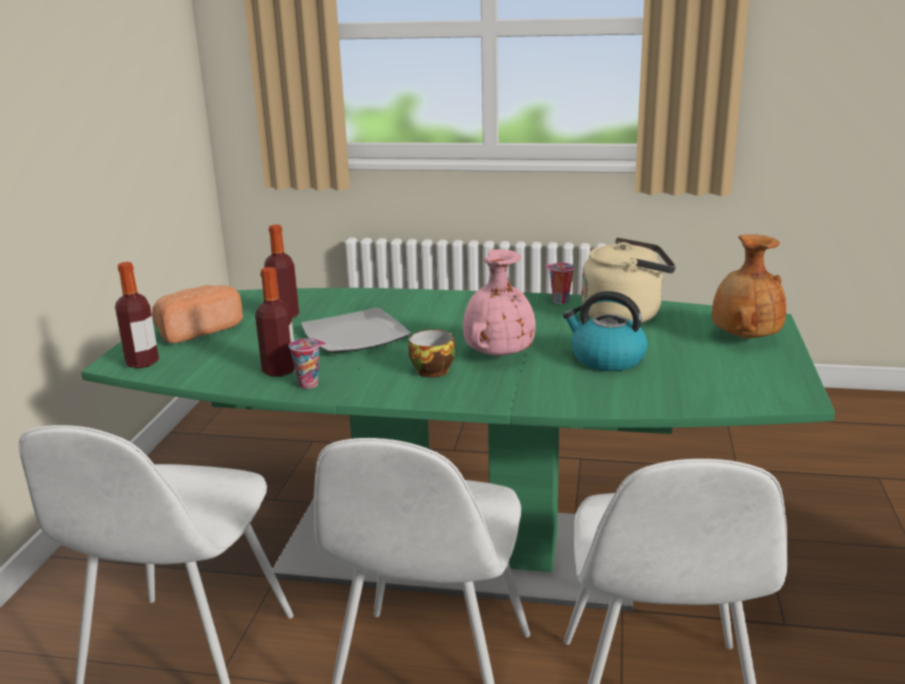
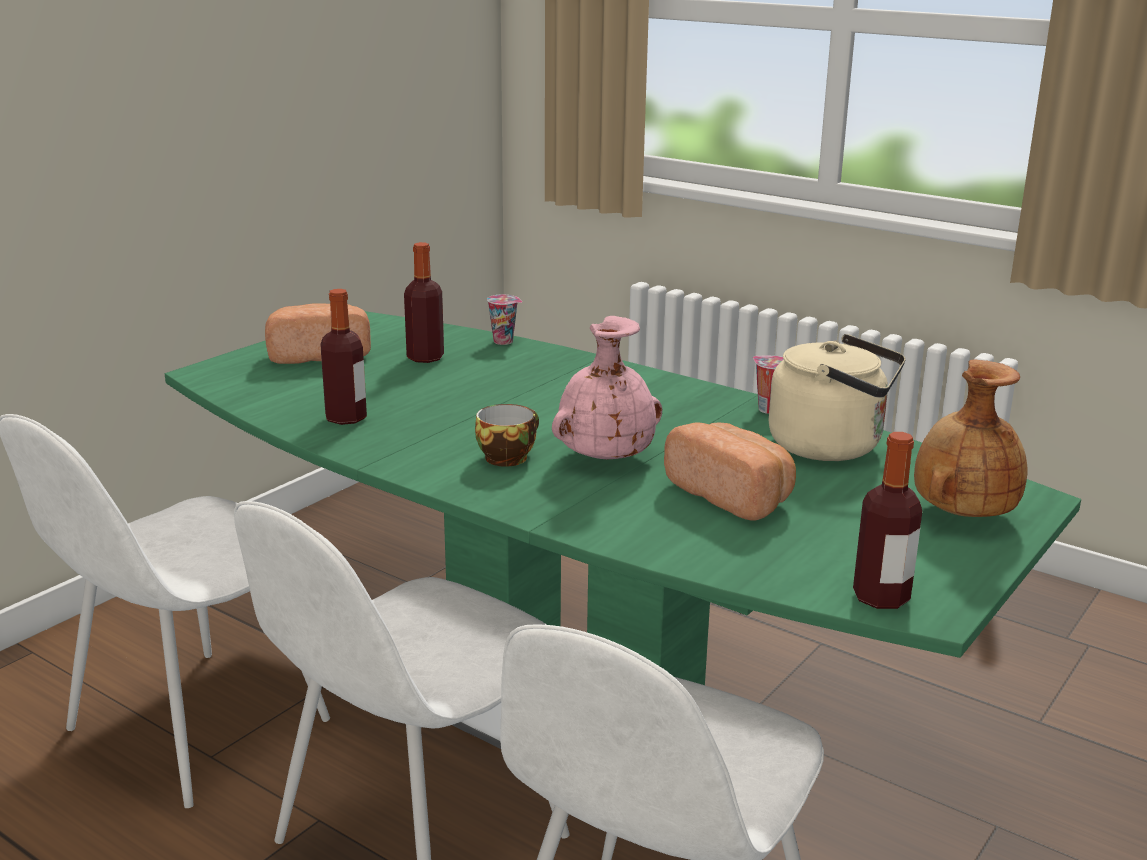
camera: 25 degrees right, 0 degrees up
bottle [115,262,159,368] -> bottle moved to [853,432,922,609]
cup [289,338,326,389] -> cup moved to [487,294,522,345]
plate [301,307,411,353] -> none
kettle [563,291,648,371] -> bread [664,422,796,521]

